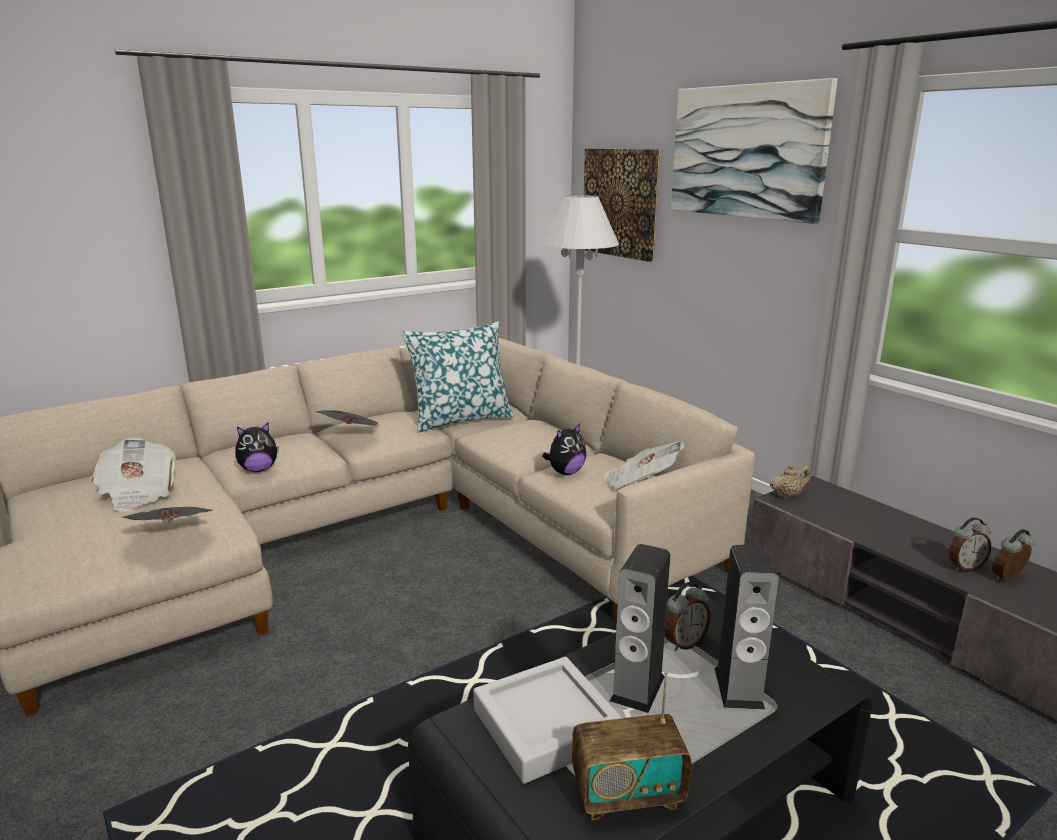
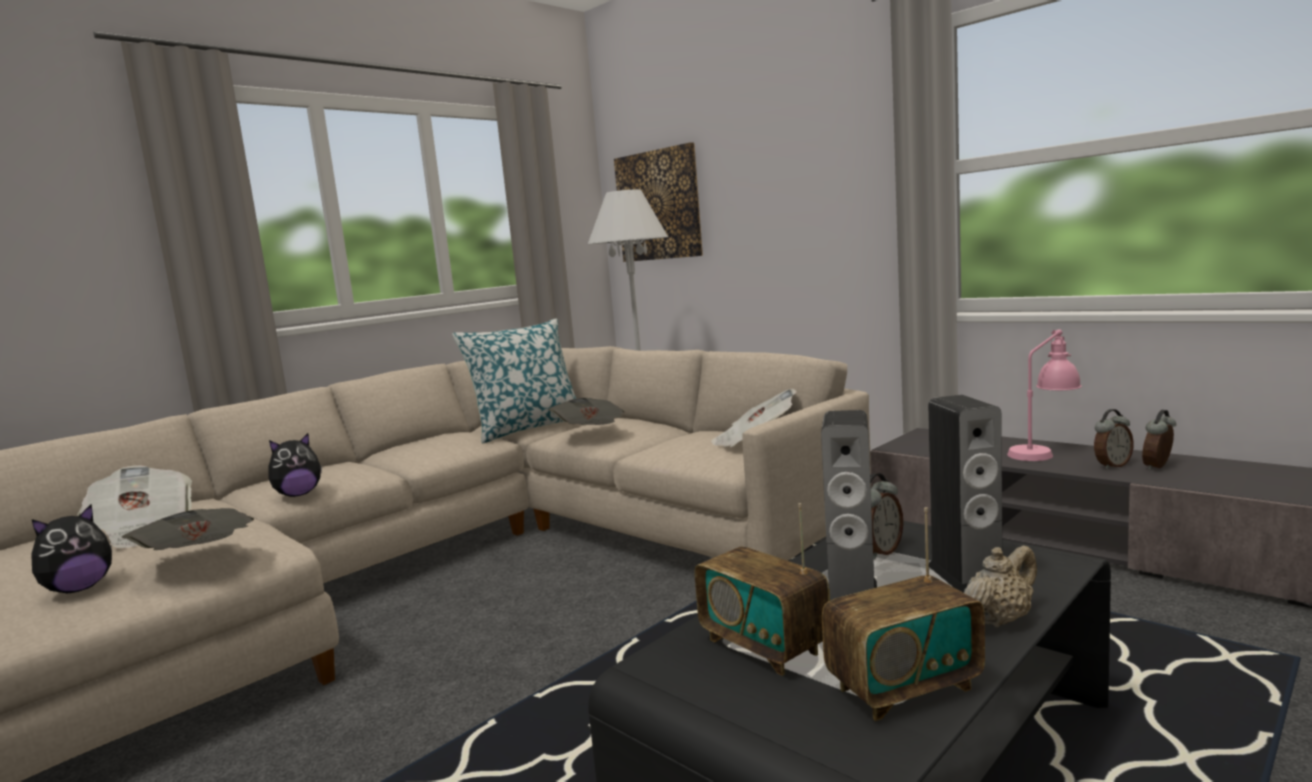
camera: 10 degrees left, 10 degrees down
newspaper [316,410,377,426] -> newspaper moved to [549,398,624,425]
grey tray [473,657,622,783] -> radio [695,503,830,676]
plush toy [542,424,586,475] -> plush toy moved to [31,505,112,593]
picture [671,78,838,224] -> none
beige teapot [770,464,811,498] -> beige teapot moved to [964,545,1037,628]
none -> pink table lamp [1007,329,1082,461]

